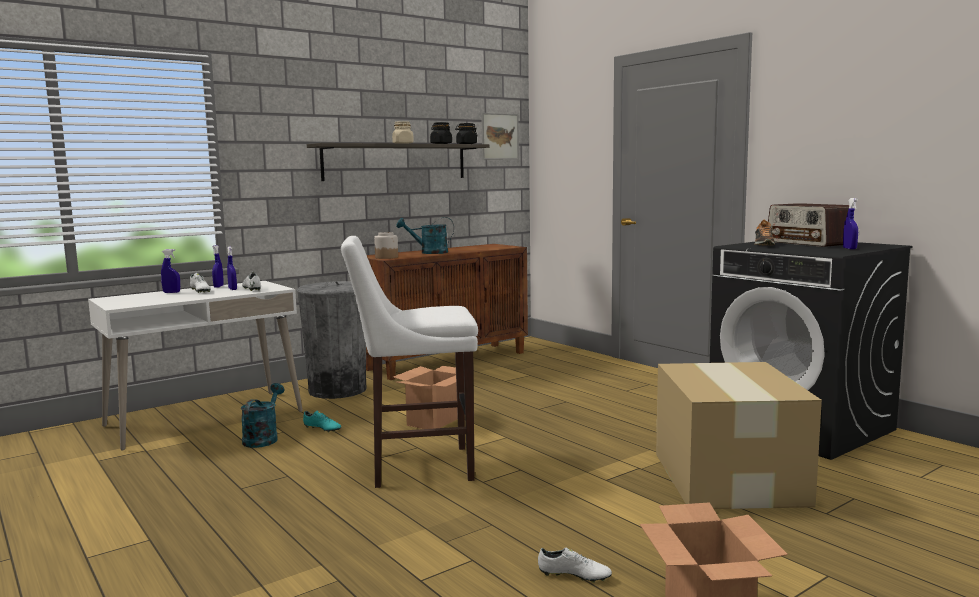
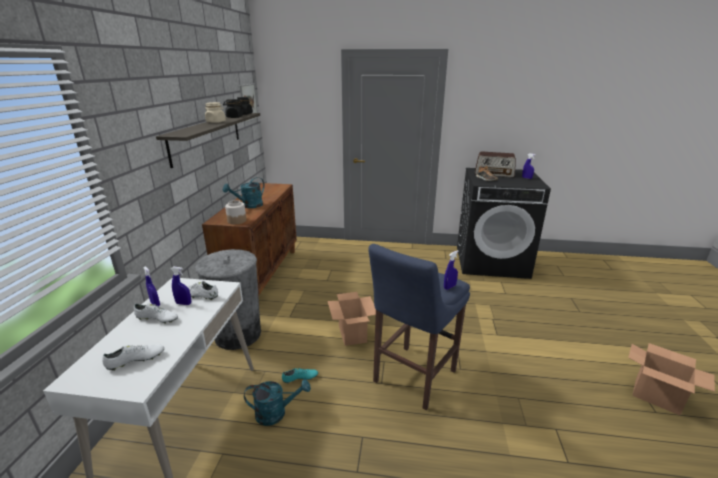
camera: 45 degrees left, 15 degrees up
blue spray bottle [161,249,180,293] -> blue spray bottle moved to [444,250,459,290]
turquoise watering can [241,383,284,448] -> turquoise watering can turned 120 degrees clockwise [244,379,311,426]
white stool [341,236,478,488] -> blue stool [368,244,470,410]
white shoe [538,547,612,583] -> white shoe moved to [102,345,164,371]
cardboard box [656,362,822,509] -> none

